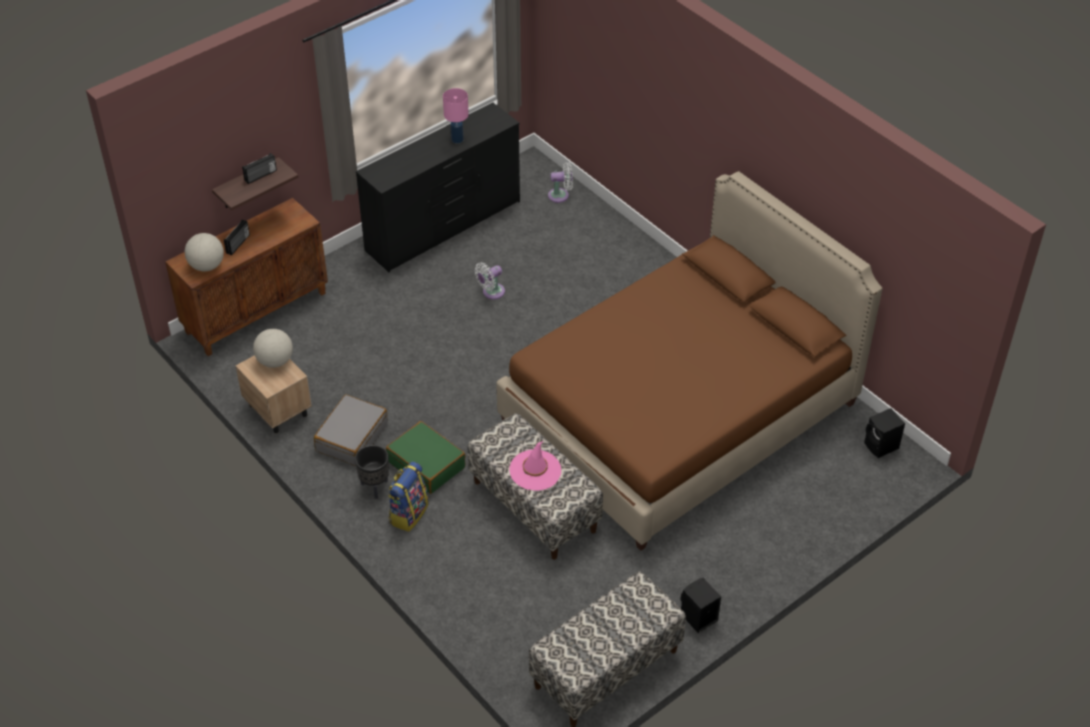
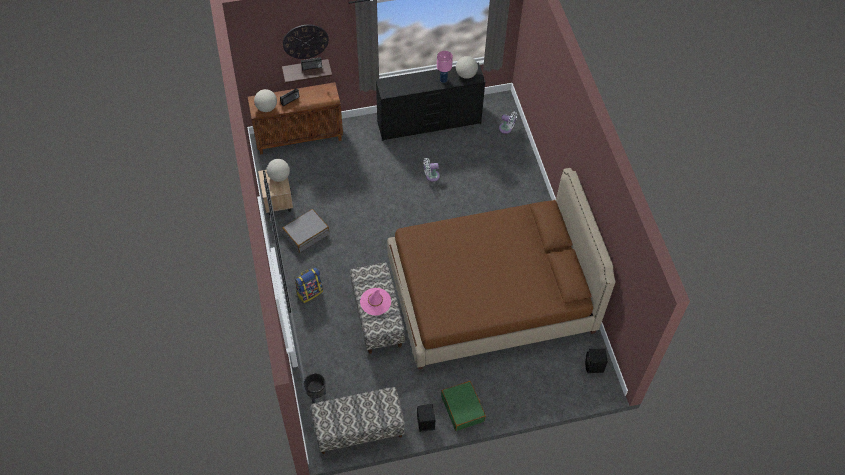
camera: 25 degrees right, 10 degrees up
black planter [355,445,389,499] -> black planter moved to [304,373,326,403]
green suitcase [386,421,466,494] -> green suitcase moved to [441,381,486,431]
none -> wall clock [283,24,329,59]
none -> globe [456,56,478,79]

